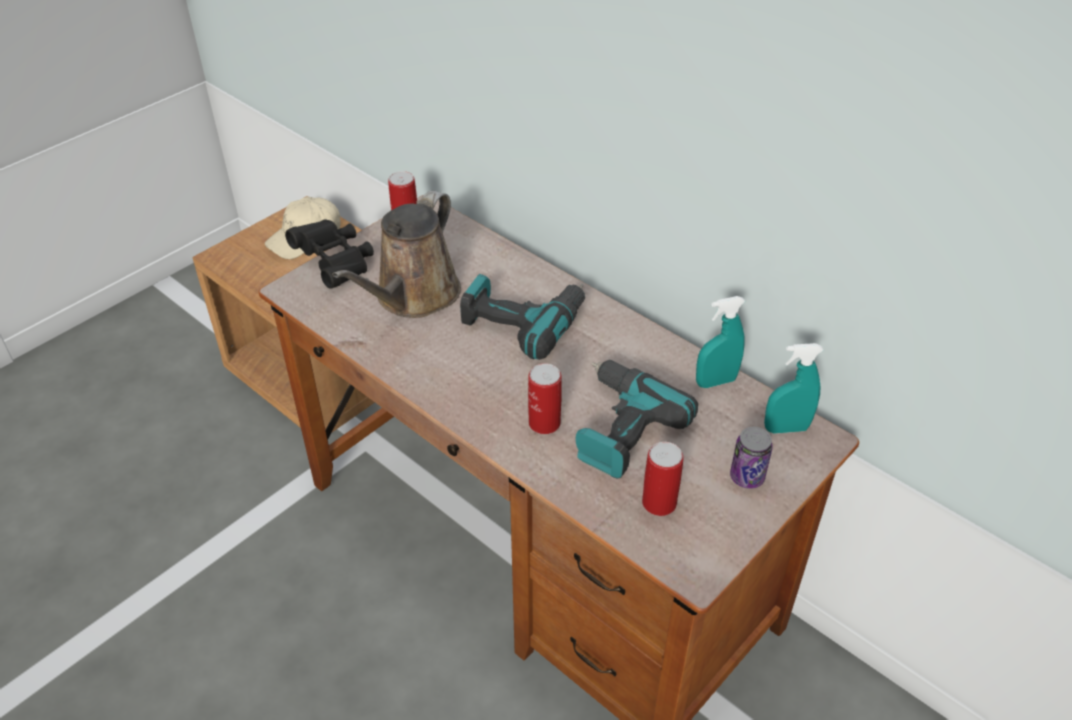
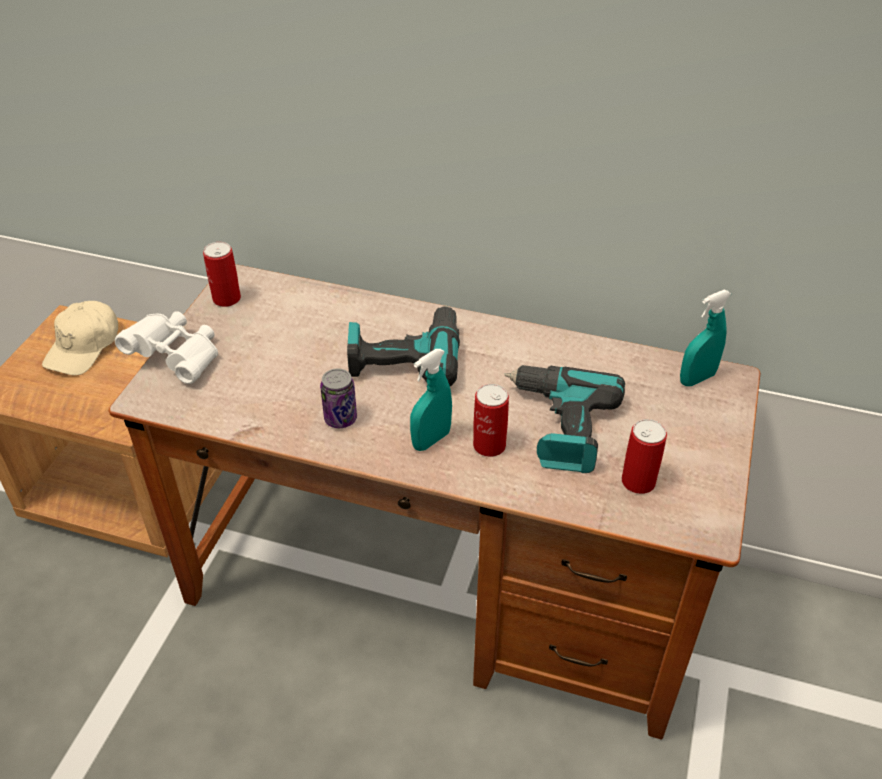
camera: 25 degrees left, 0 degrees up
black binoculars [285,220,374,289] -> white binoculars [115,311,218,384]
brown watering can [333,191,461,318] -> none
turquoise spray bottle [696,296,745,388] -> turquoise spray bottle moved to [410,349,452,451]
can [730,427,773,489] -> can moved to [320,368,357,428]

